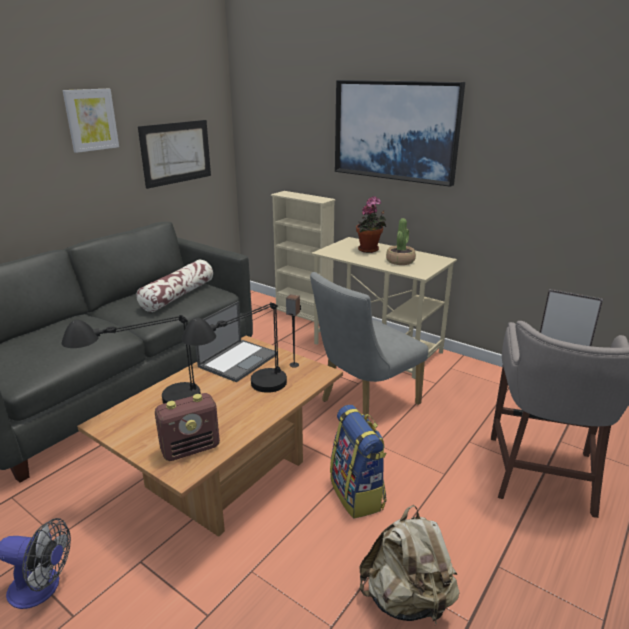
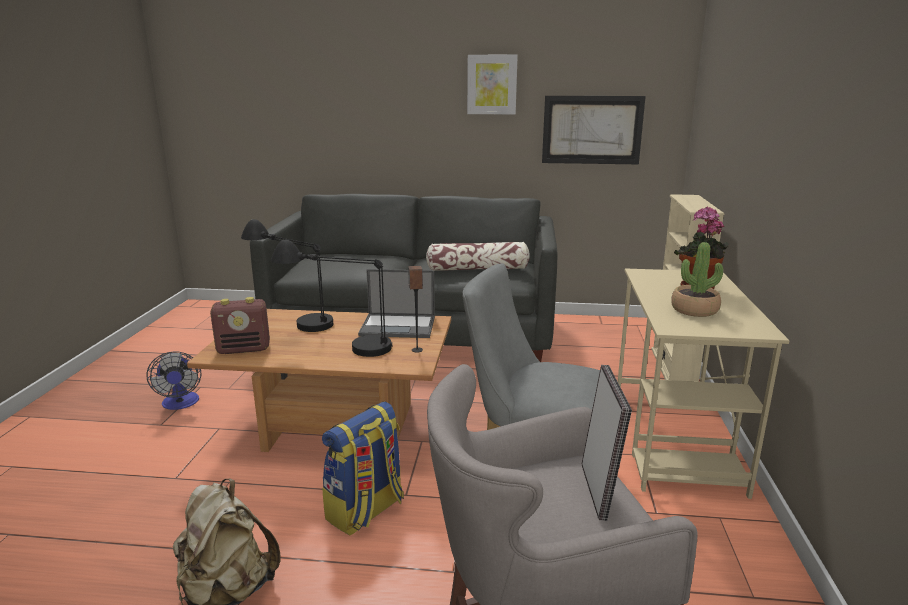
camera: 60 degrees right, 5 degrees down
radio [155,393,220,461] -> radio turned 45 degrees counterclockwise [210,297,270,354]
picture [335,80,465,187] -> none

